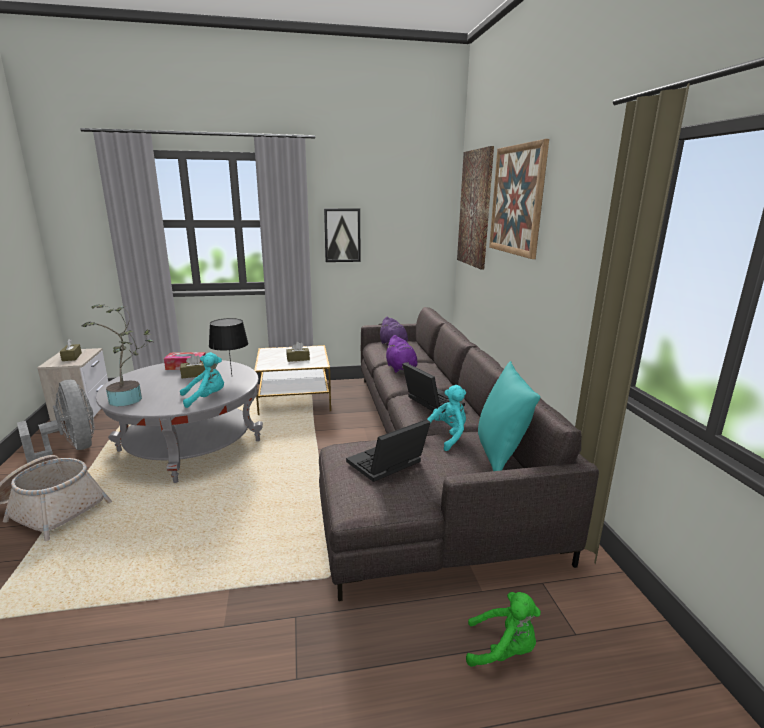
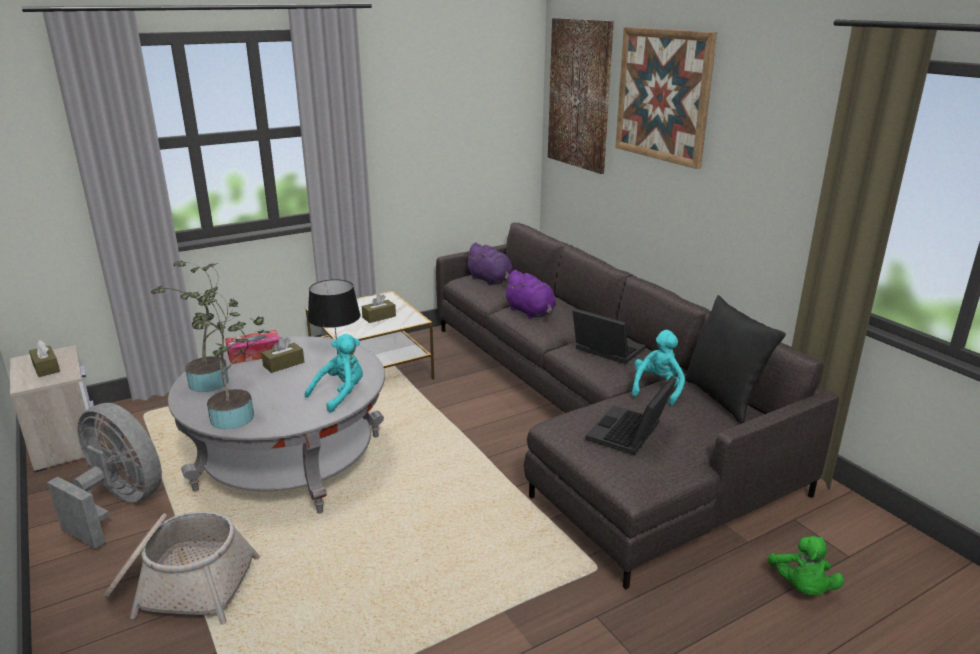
camera: 20 degrees left, 5 degrees up
picture [324,208,360,262] -> none
green plush toy [466,592,541,667] -> green plush toy turned 105 degrees clockwise [768,536,844,596]
turquoise pillow [478,361,540,471] -> black pillow [685,295,786,424]
none -> potted plant [151,261,240,392]

